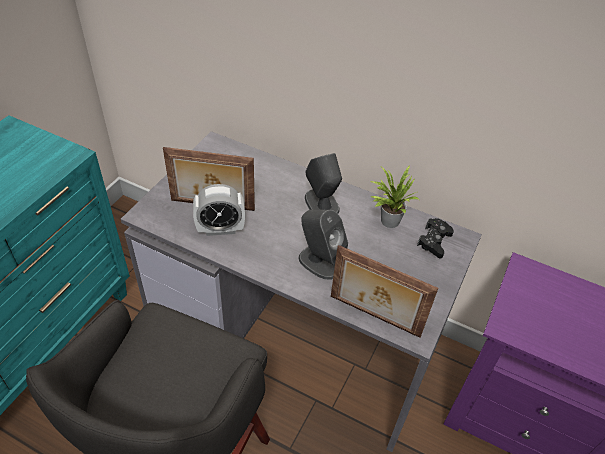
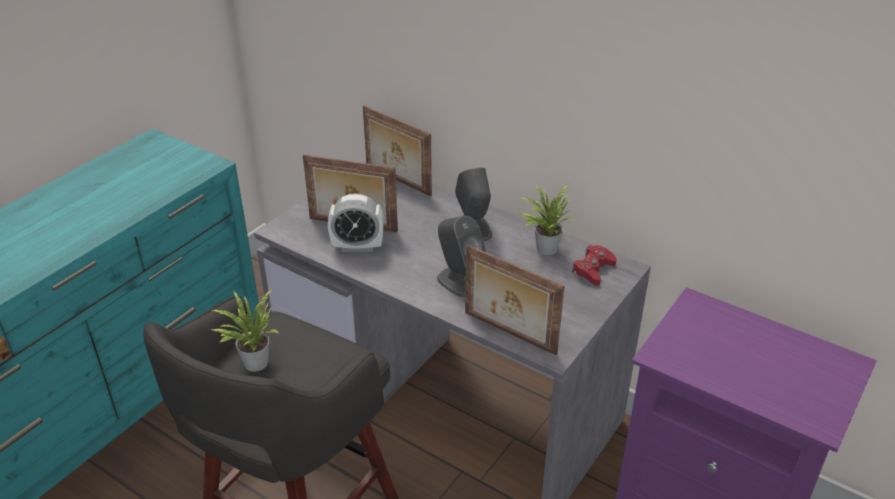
camera: 10 degrees right, 10 degrees down
black game controller [417,218,454,259] -> red game controller [572,245,617,286]
none -> potted plant [211,289,279,372]
none -> picture frame [363,106,432,196]

